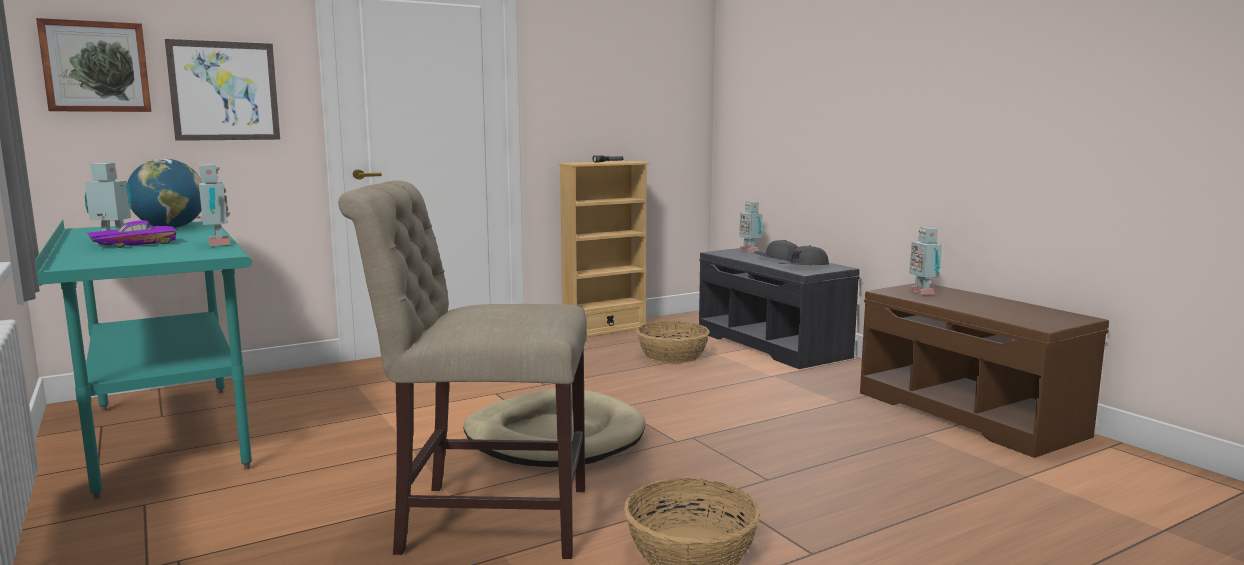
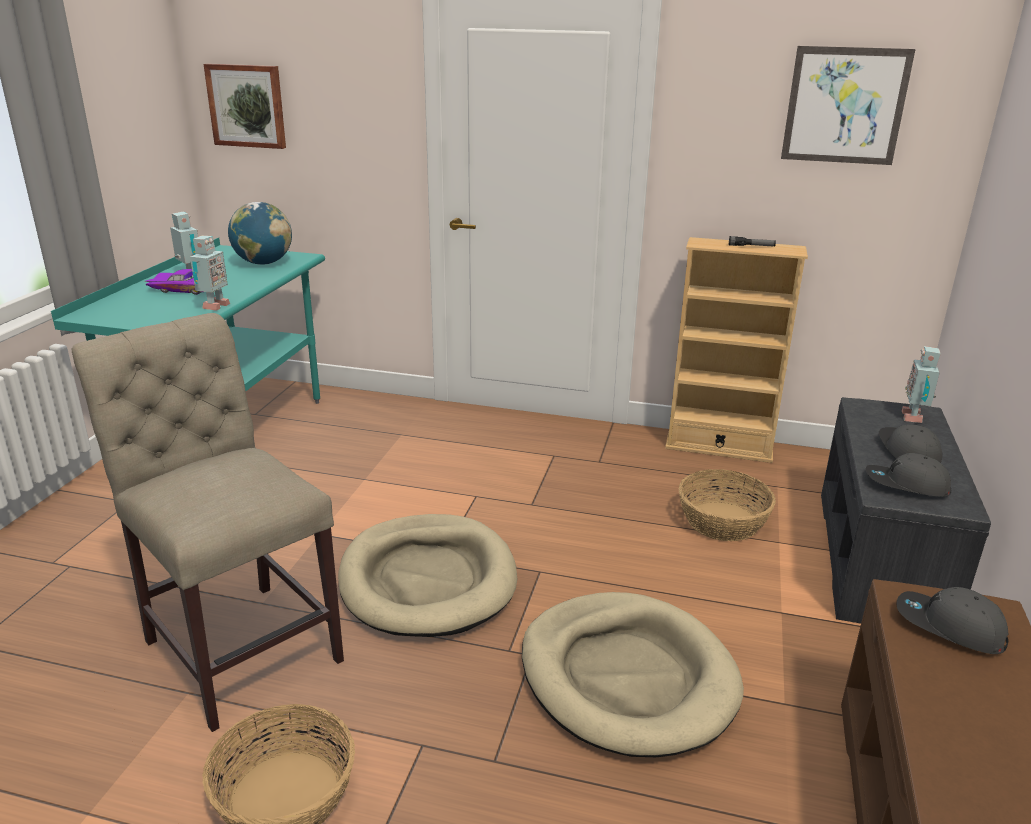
camera: 45 degrees right, 15 degrees up
picture [165,39,280,141] -> picture moved to [781,46,916,165]
toy robot [909,227,942,295] -> grey cap [896,587,1008,654]
none -> beige dog bed [522,592,744,757]

